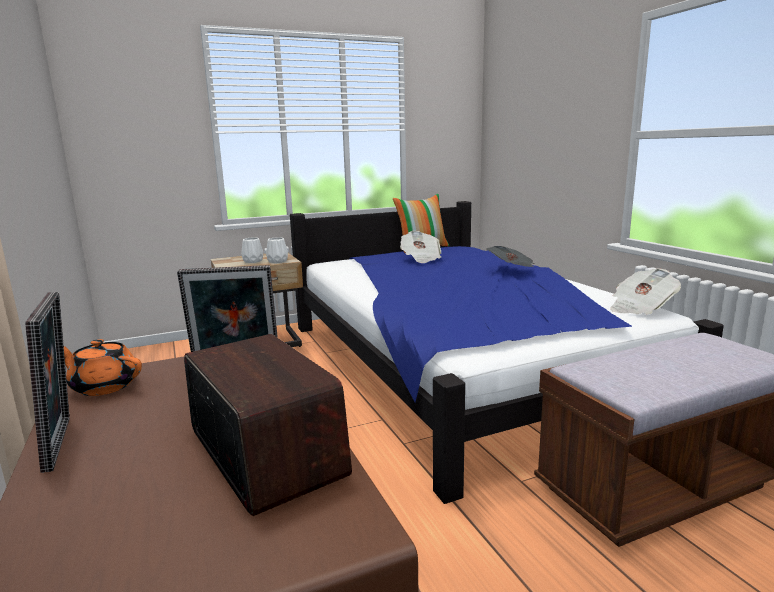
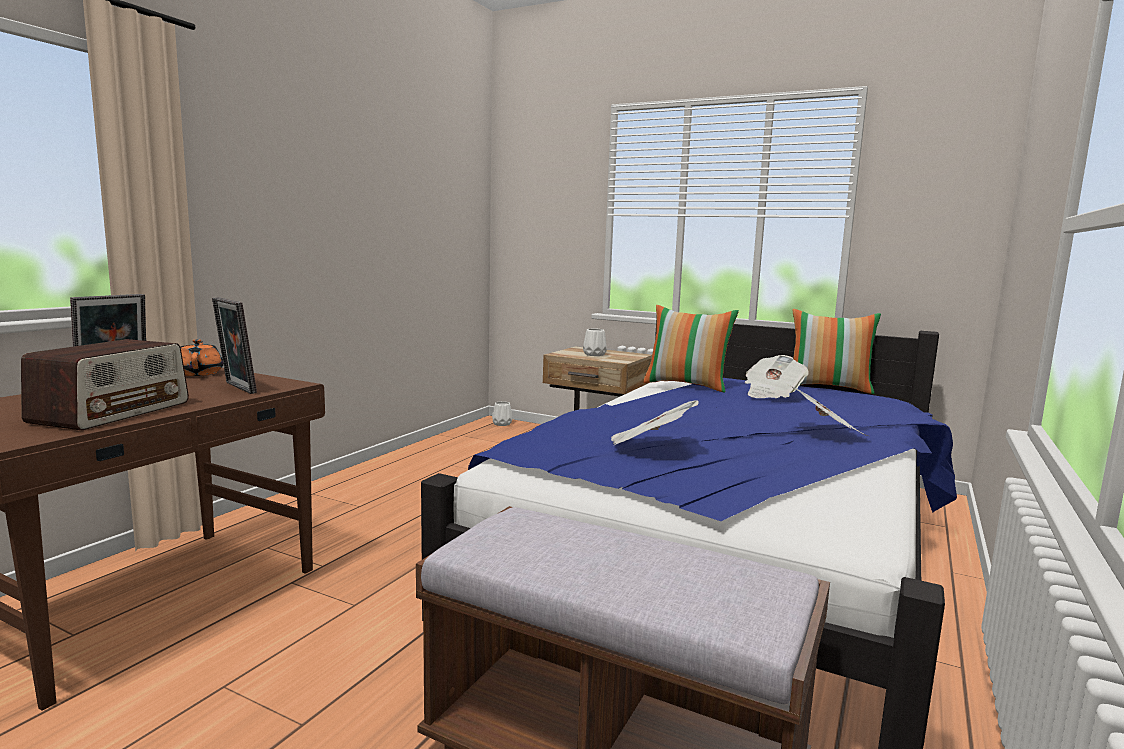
camera: 50 degrees right, 5 degrees down
white vase [266,237,288,263] -> white vase moved to [492,401,512,426]
newspaper [610,268,681,315] -> newspaper moved to [611,400,699,445]
none -> pillow [643,305,739,393]

